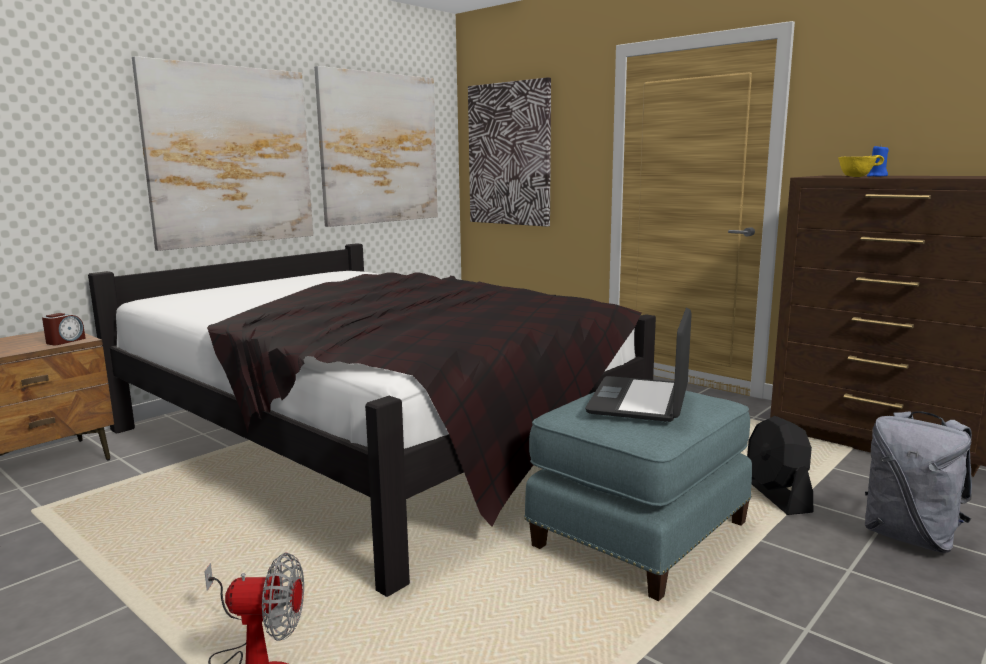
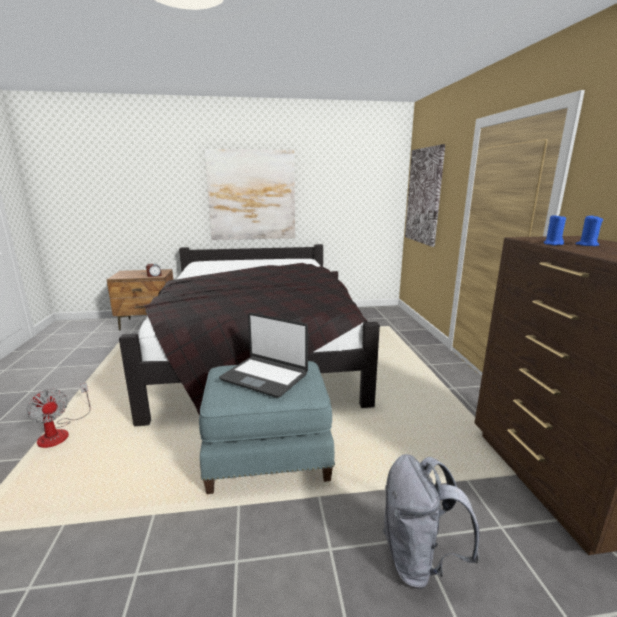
camera: 40 degrees right, 5 degrees up
picture [314,66,438,227] -> none
laptop [585,308,692,422] -> laptop turned 120 degrees counterclockwise [219,313,308,398]
black fan [747,416,813,515] -> none
yellow bowl [838,155,884,177] -> blue candle [544,214,566,246]

